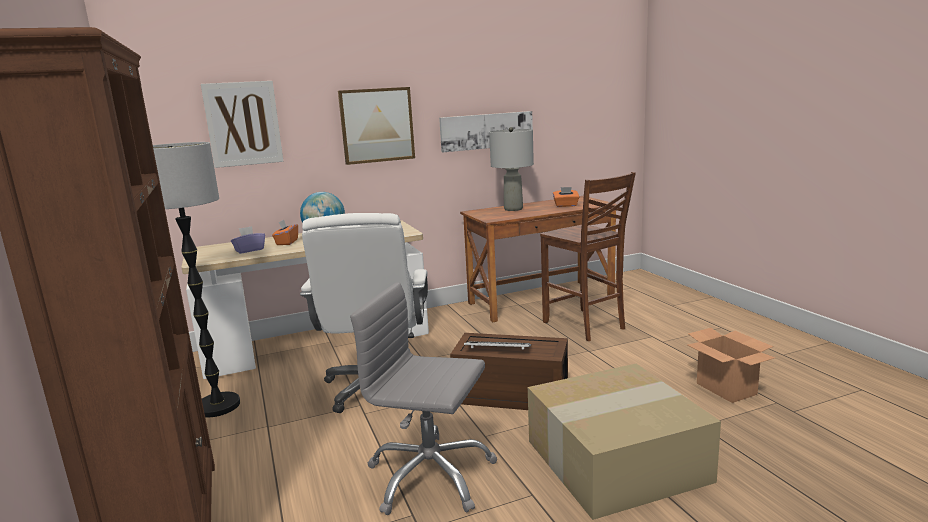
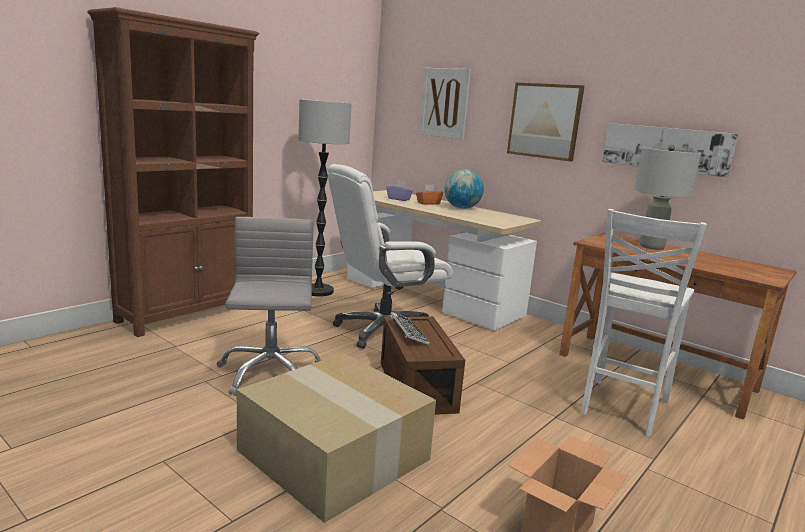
camera: 60 degrees right, 0 degrees up
brown chair [540,172,636,341] -> white chair [581,209,706,436]
orange tissue box [553,187,579,207] -> none

